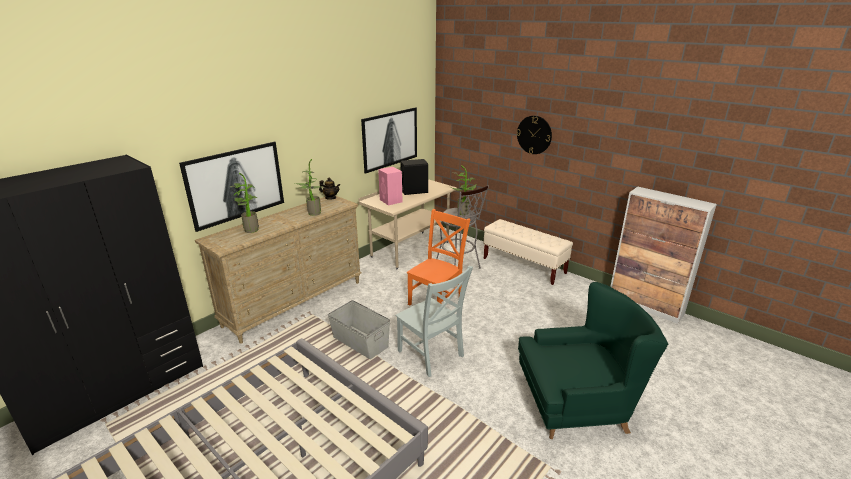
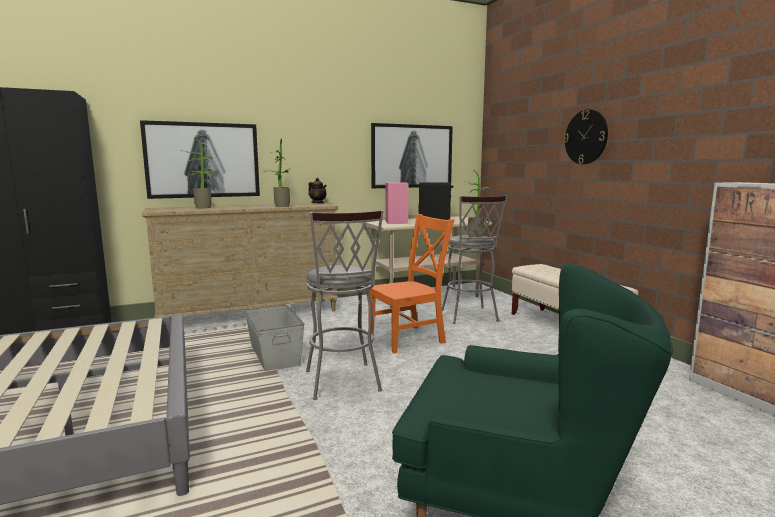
camera: 25 degrees right, 15 degrees down
grey chair [396,266,473,377] -> grey stool [306,210,383,400]

